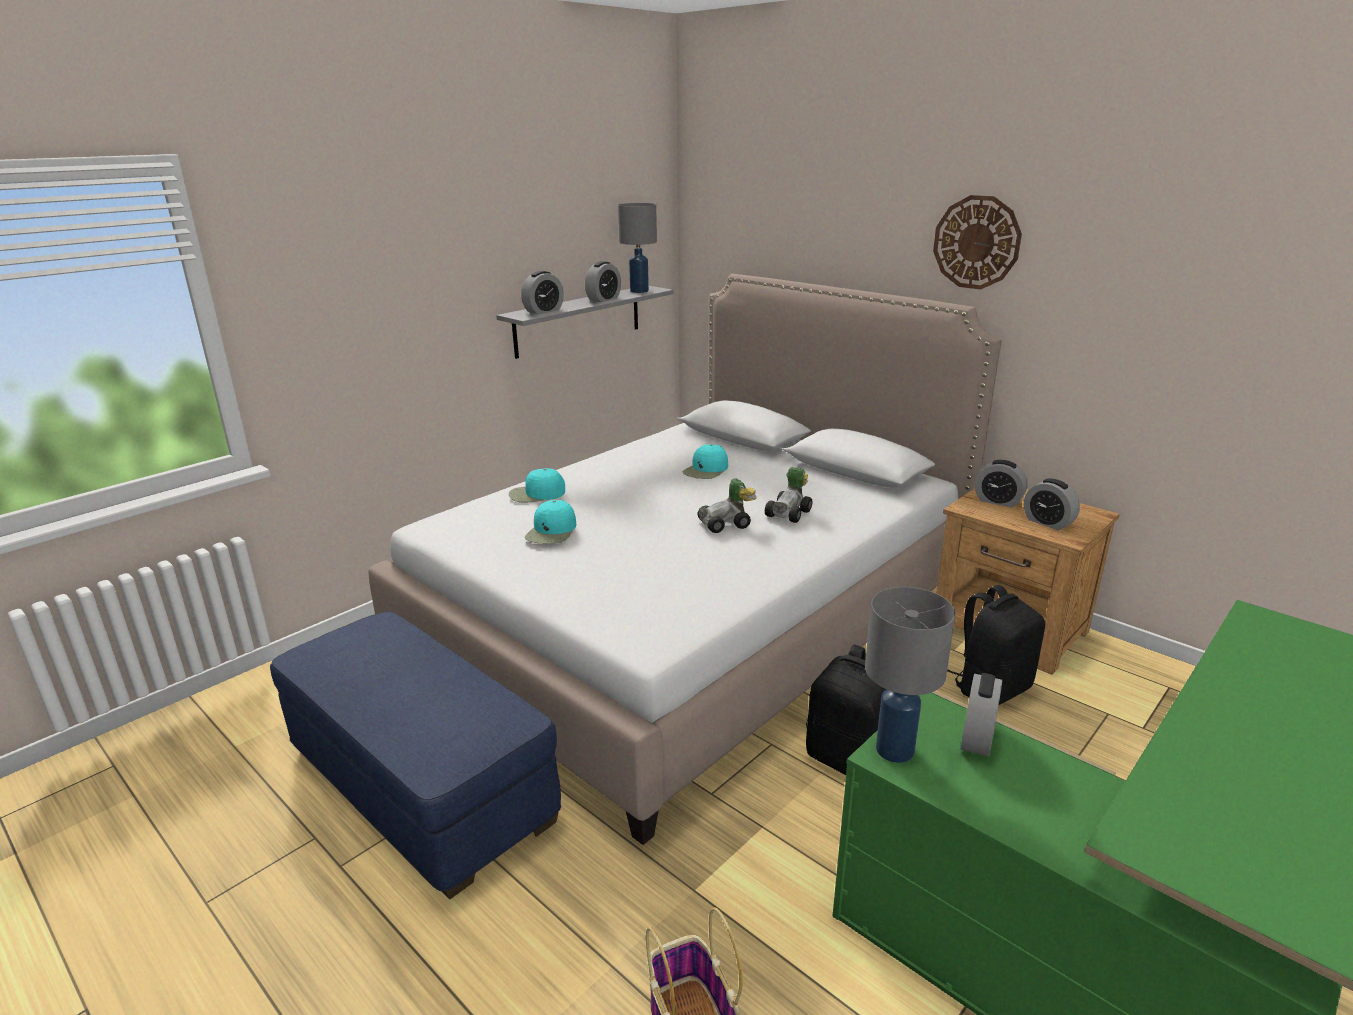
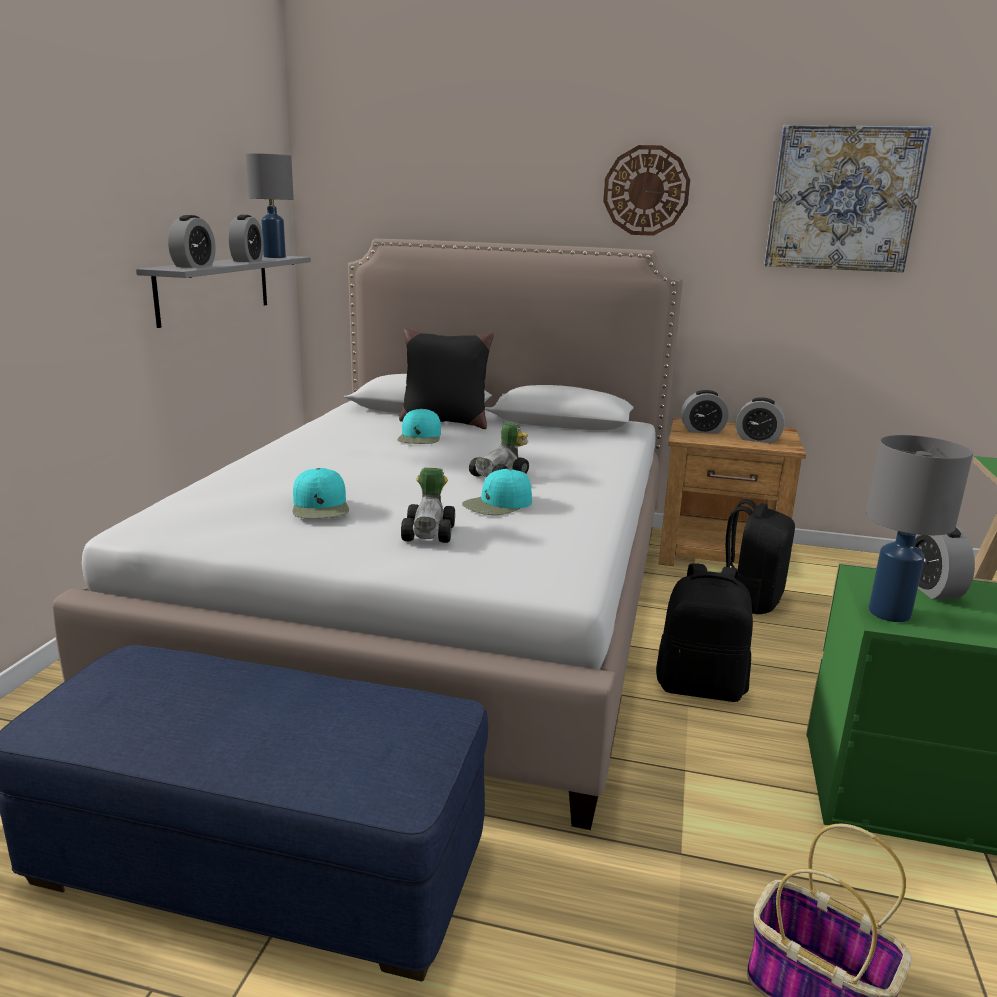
camera: 30 degrees left, 5 degrees down
turquoise cap [509,468,565,502] -> turquoise cap moved to [462,469,532,515]
toy car [765,467,812,523] -> toy car moved to [401,468,455,543]
none -> black pillow [399,328,494,429]
none -> picture [764,125,932,272]

